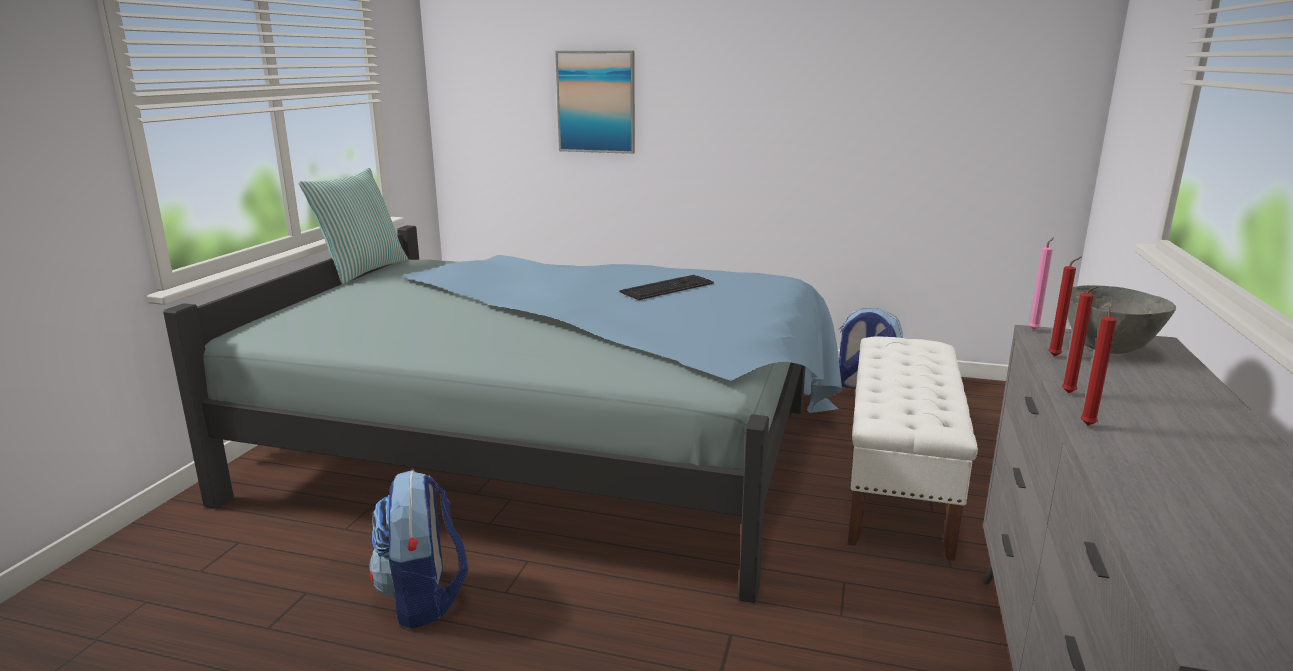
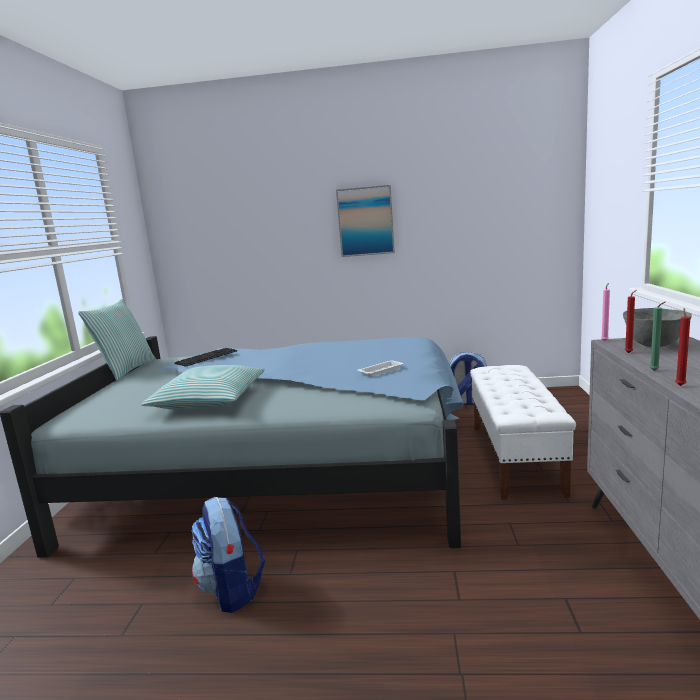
camera: 10 degrees left, 5 degrees down
picture [555,51,635,154] -> picture moved to [336,185,395,257]
keyboard [619,275,714,300] -> keyboard moved to [174,348,237,367]
red candle [1062,286,1099,393] -> green candle [649,302,665,371]
none -> pillow [141,365,265,409]
none -> white tray [357,360,403,377]

